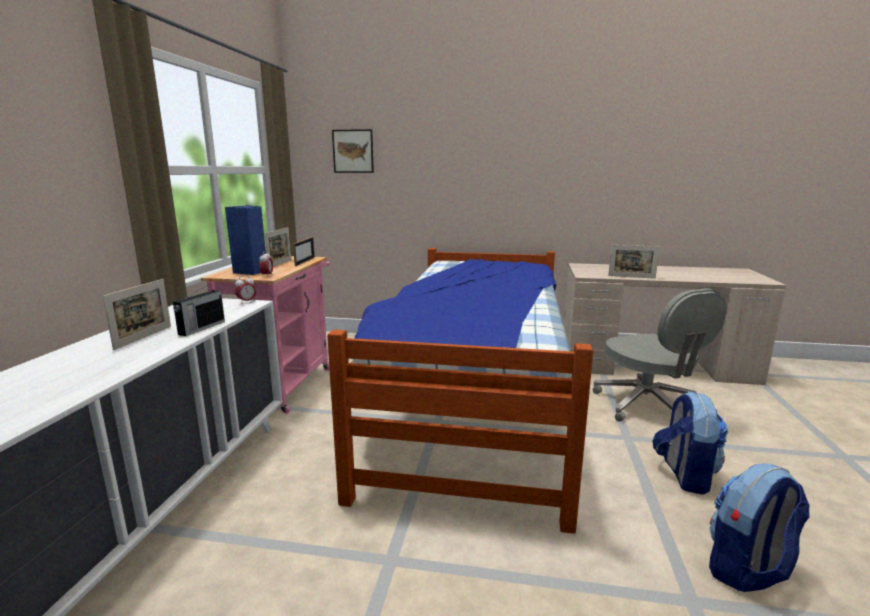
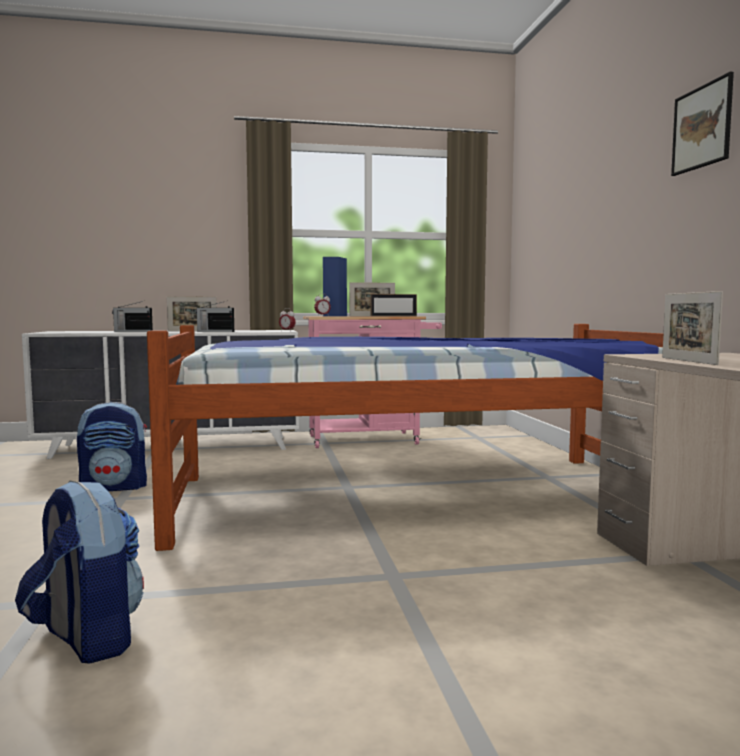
camera: 70 degrees right, 10 degrees down
picture [332,129,374,173] -> picture moved to [671,72,734,176]
grey office chair [593,288,727,422] -> none
backpack [653,391,728,495] -> backpack moved to [77,402,147,491]
none -> radio [112,301,153,332]

